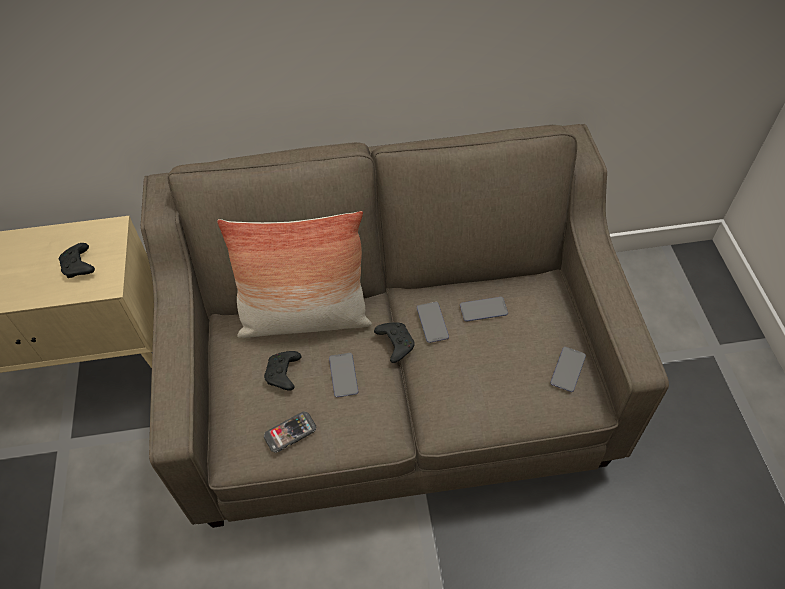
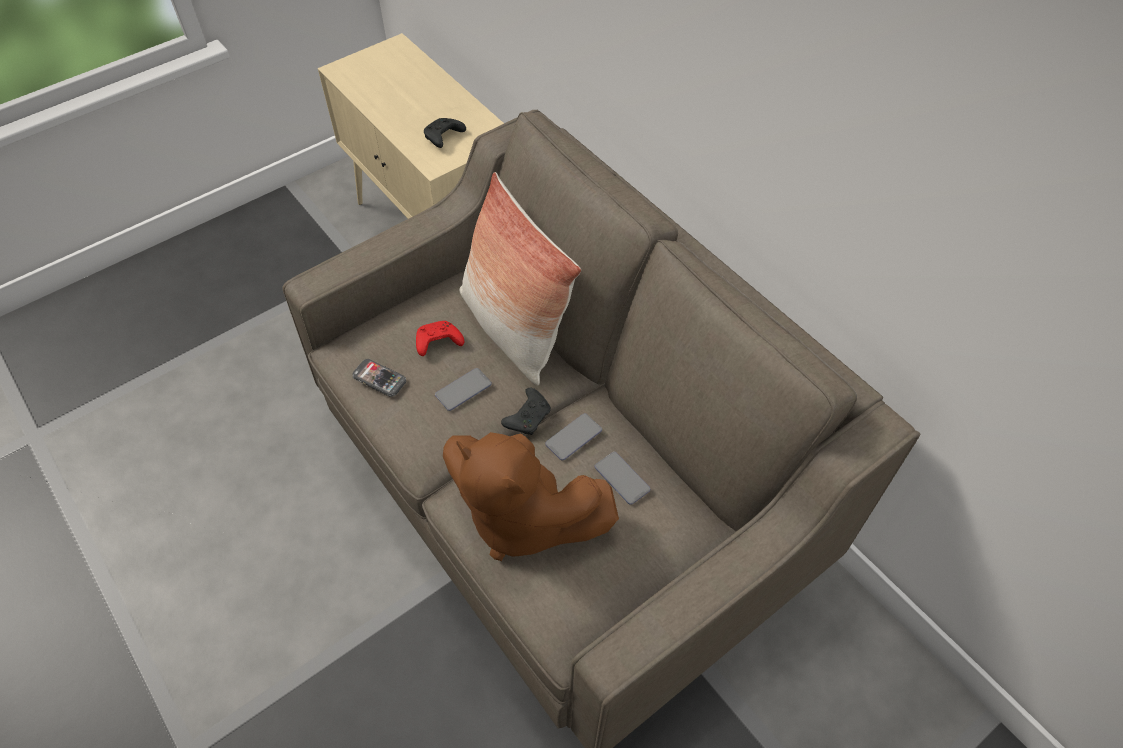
camera: 60 degrees right, 0 degrees up
black game controller [264,351,302,391] -> red game controller [416,321,464,356]
phone [550,347,586,392] -> none
none -> brown plush toy [443,432,619,561]

